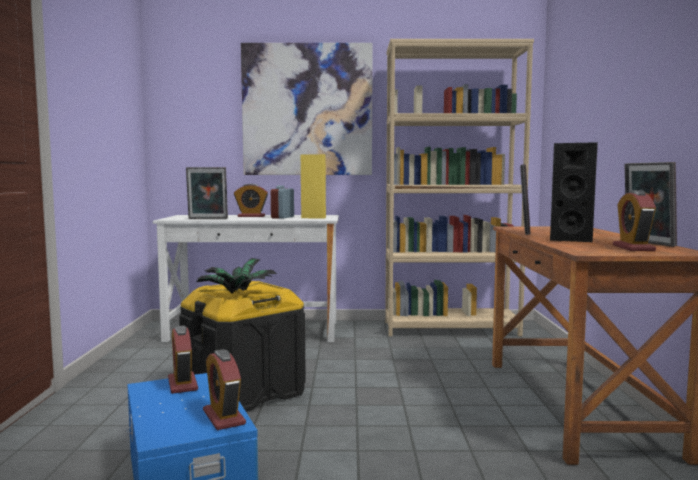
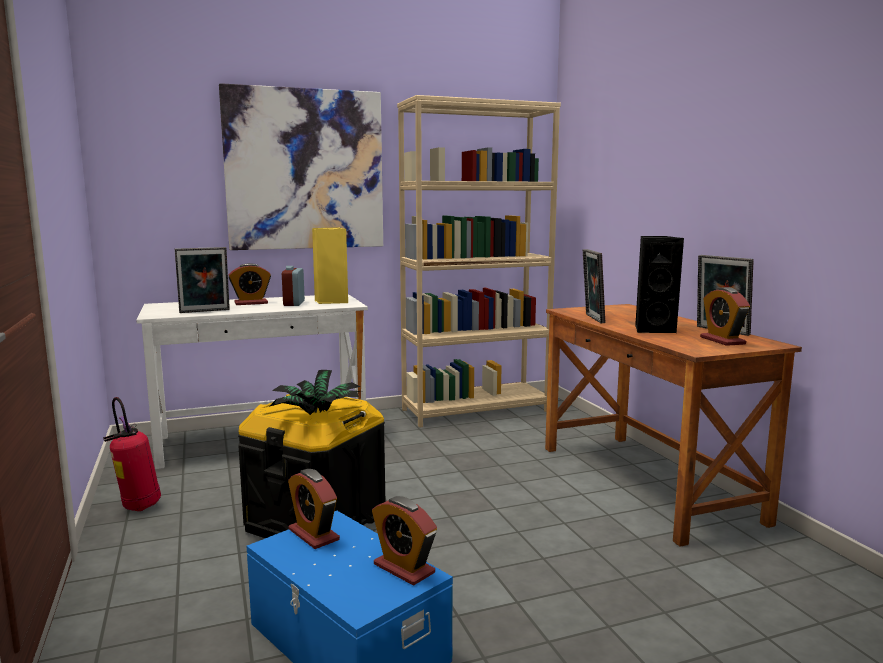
camera: 20 degrees left, 5 degrees up
none -> fire extinguisher [103,397,161,511]

